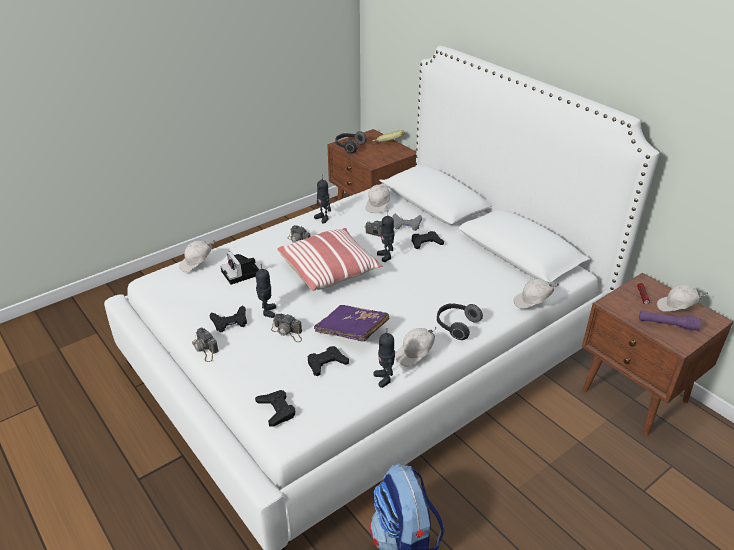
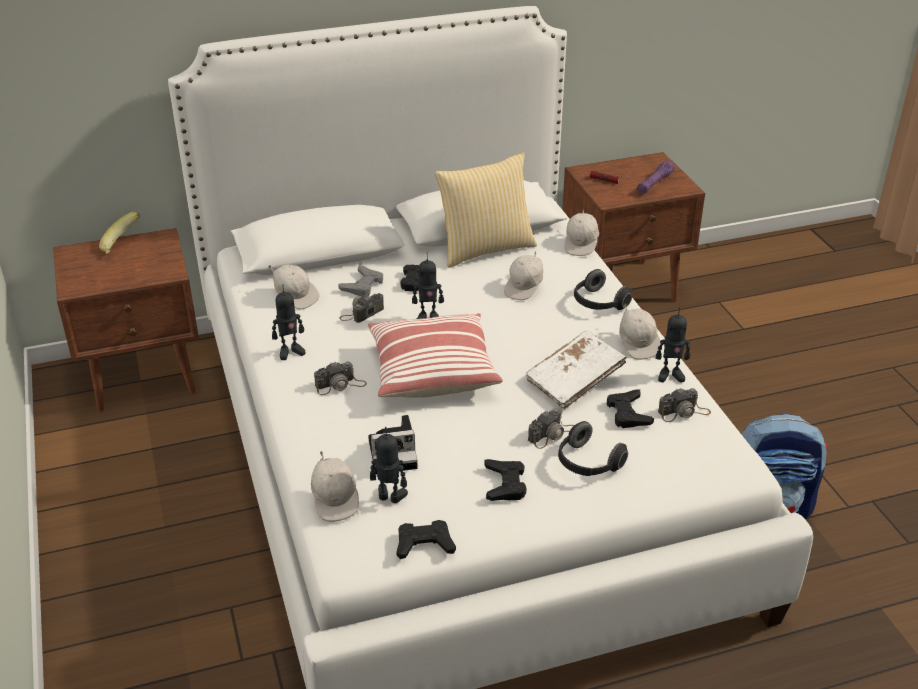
camera: 70 degrees left, 0 degrees up
camera [192,328,218,362] -> camera moved to [658,388,711,422]
black game controller [255,390,295,427] -> black game controller moved to [396,520,456,559]
toy robot [256,264,276,318] -> toy robot moved to [370,427,408,503]
purple book [314,305,389,342] -> white book [526,331,627,409]
headphones [336,131,367,154] -> headphones moved to [558,421,628,476]
white cap [657,285,708,311] -> white cap moved to [504,251,543,300]
none -> pillow [435,152,537,268]

